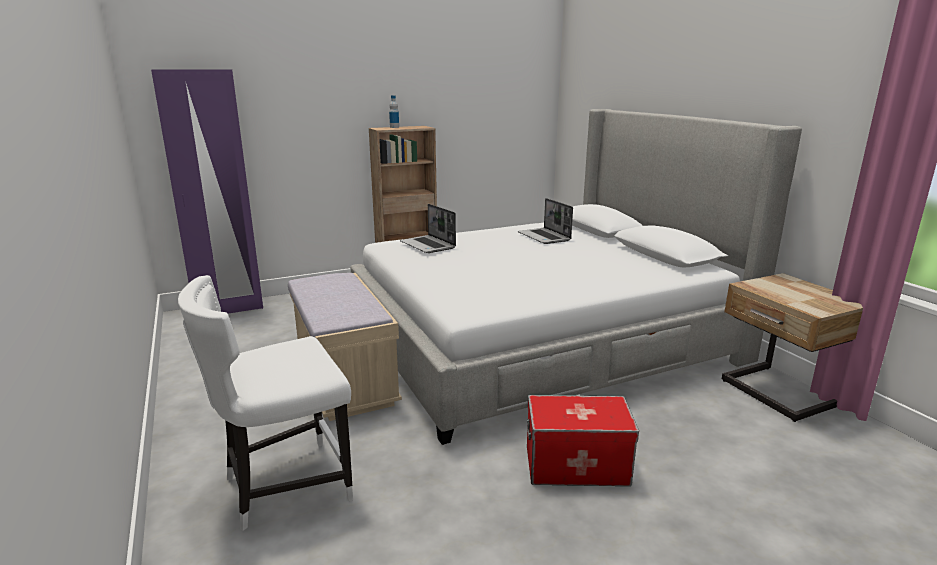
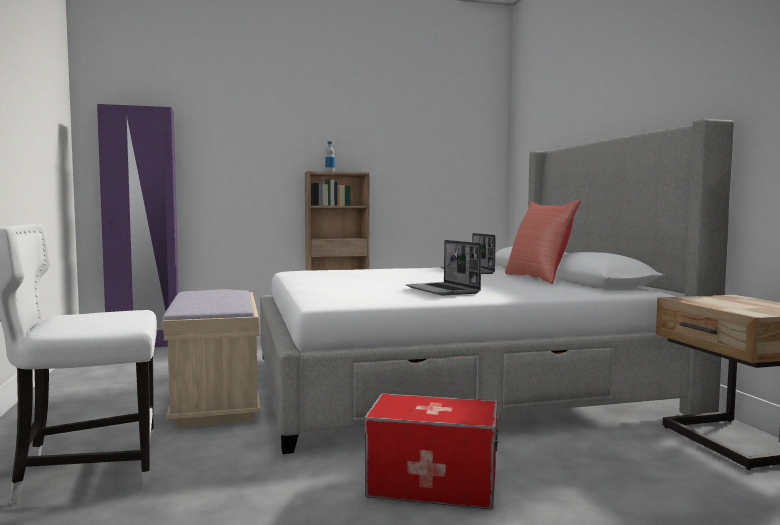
camera: 10 degrees right, 15 degrees down
laptop [400,204,456,253] -> laptop moved to [406,240,481,295]
none -> red pillow [505,200,581,284]

